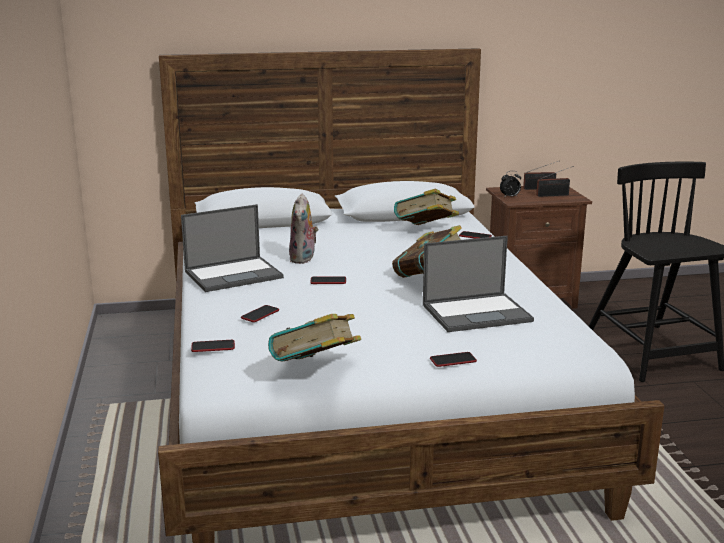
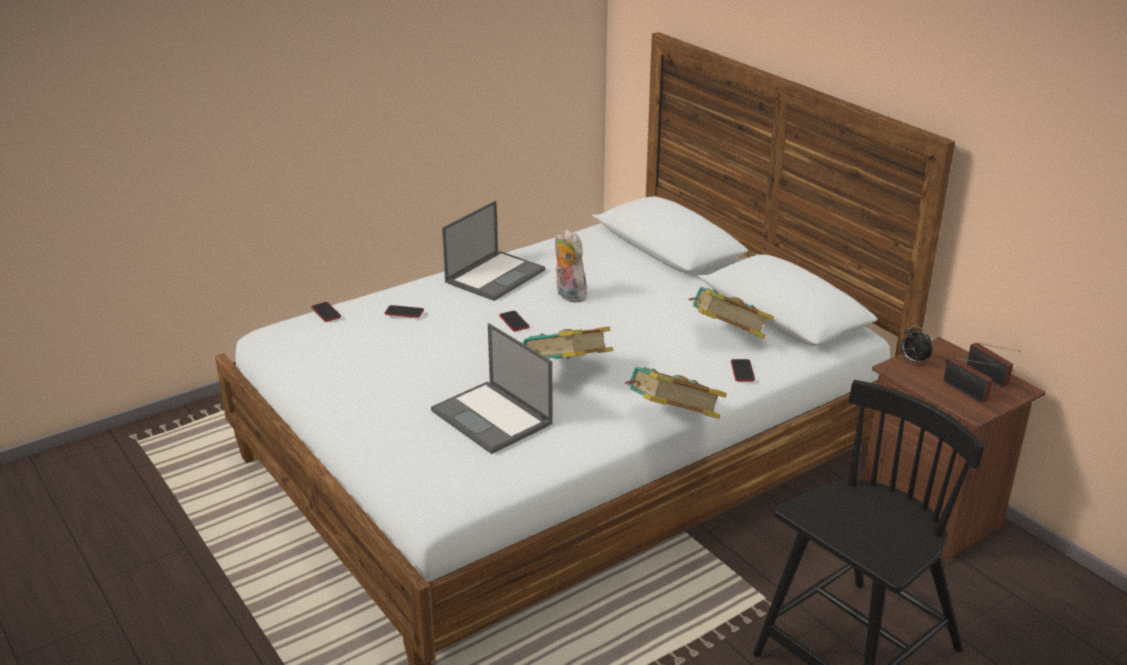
camera: 65 degrees right, 10 degrees up
laptop [181,204,284,292] -> laptop turned 90 degrees counterclockwise [442,200,545,301]
book [268,314,361,361] -> book moved to [625,367,727,419]
plush toy [289,194,318,264] -> plush toy turned 75 degrees clockwise [555,229,587,303]
phone [430,352,477,367] -> none

